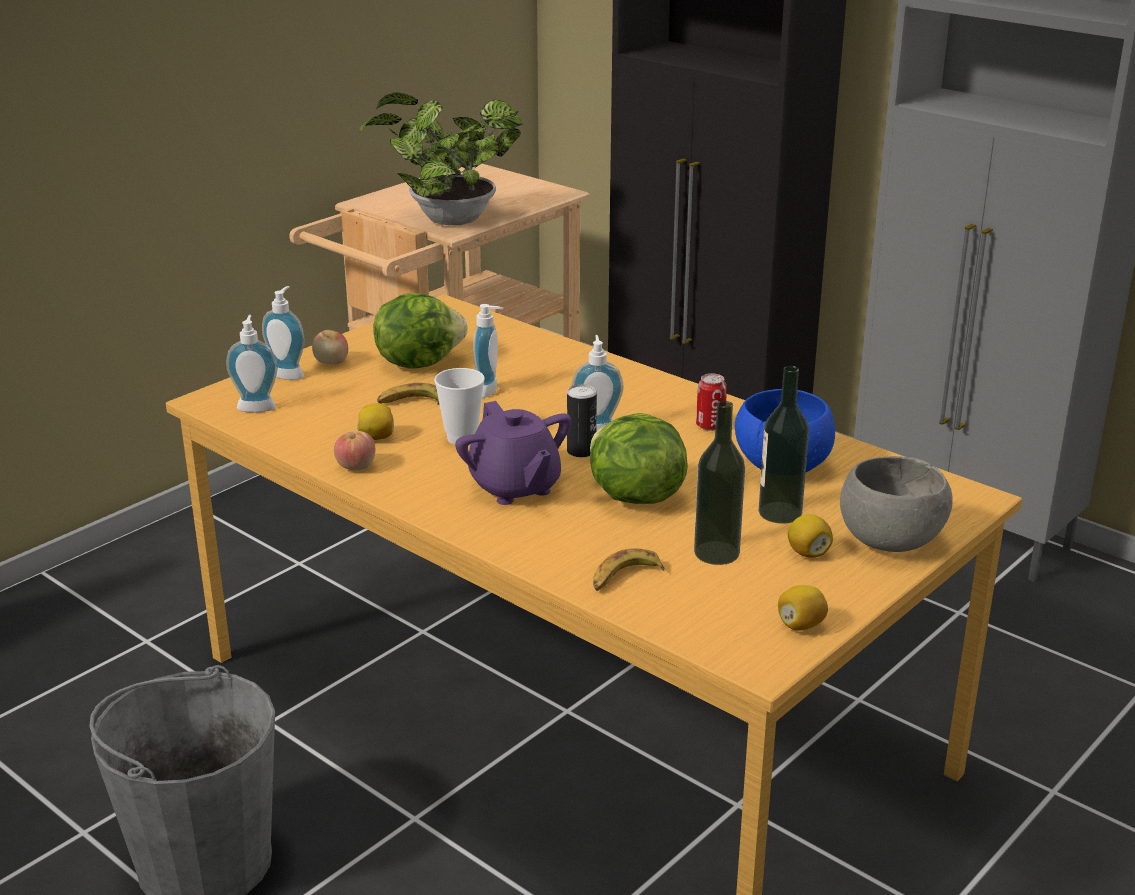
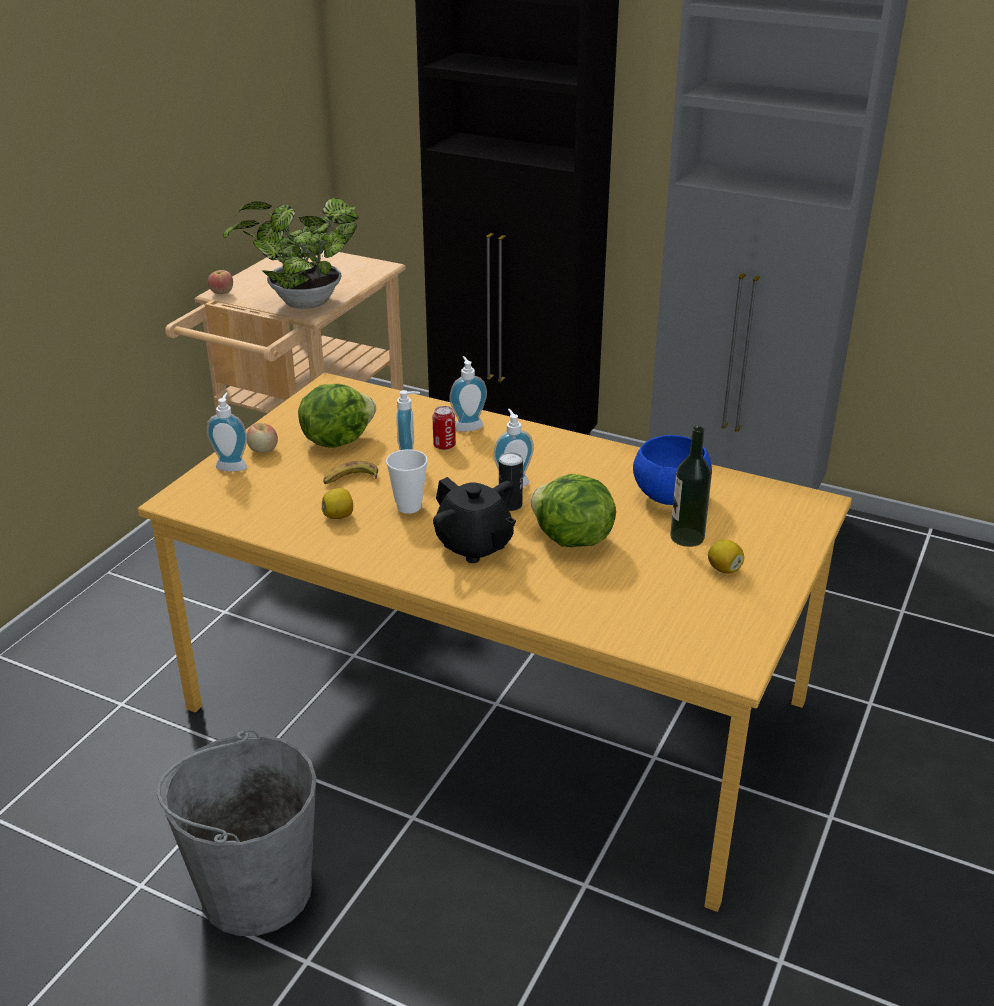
camera: 15 degrees left, 5 degrees up
soap dispenser [226,315,278,413] -> soap dispenser moved to [449,356,487,432]
apple [334,431,375,470] -> apple moved to [208,270,233,294]
purple teapot [455,401,571,505] -> black teapot [433,477,516,563]
banana [593,548,664,591] -> none
bottle [694,401,745,565] -> none
can [696,373,727,431] -> can moved to [433,406,456,450]
lemon [778,585,828,630] -> none
grey bowl [840,456,953,552] -> none

